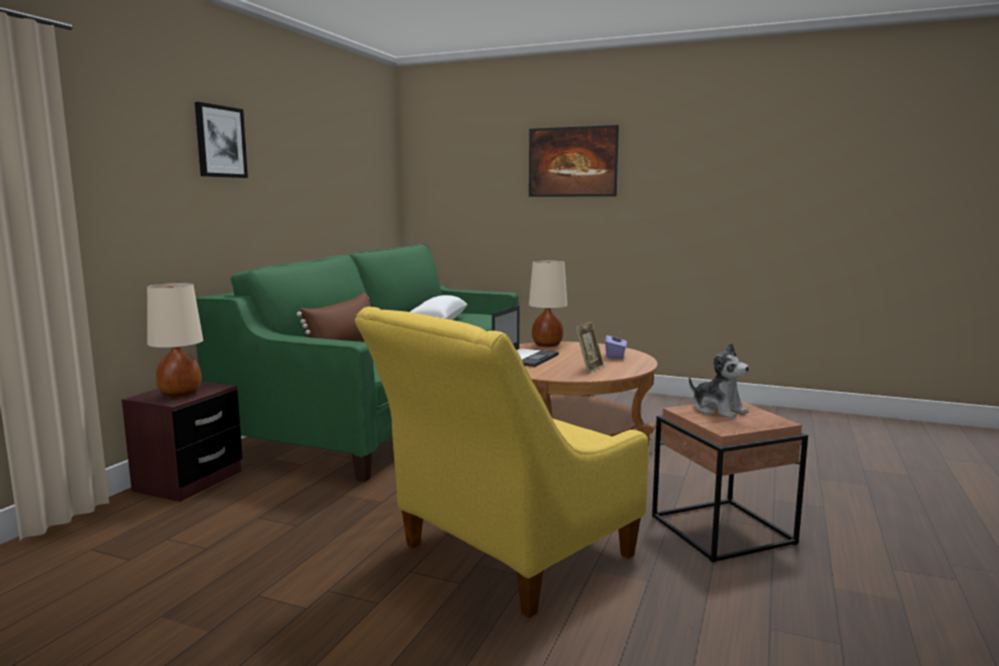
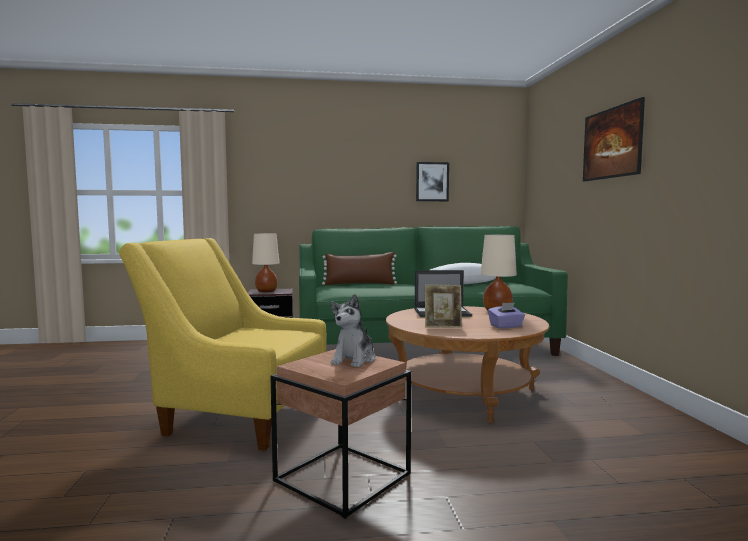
camera: 60 degrees right, 5 degrees down
picture [195,102,248,178] -> picture moved to [416,162,449,202]

